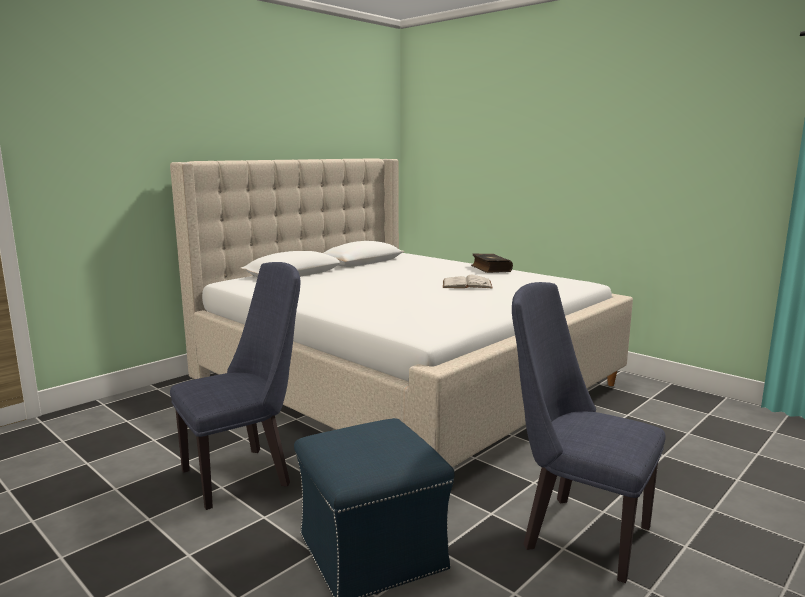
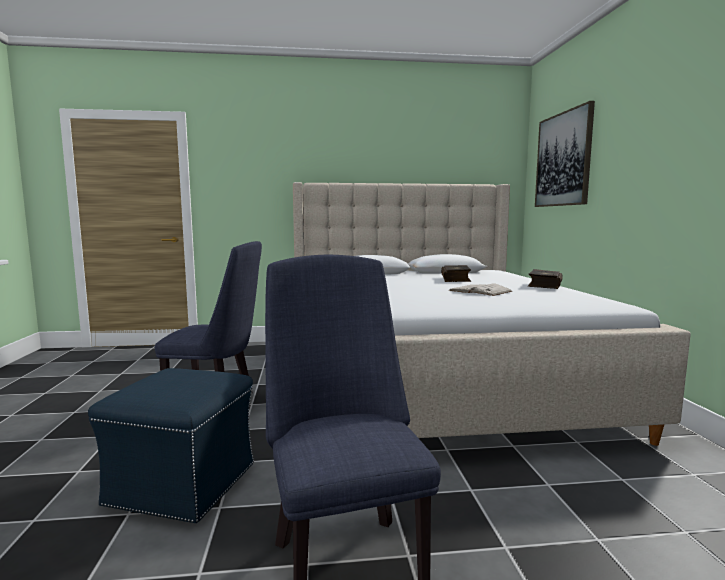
camera: 40 degrees right, 5 degrees down
none -> book [441,265,471,282]
none -> picture [535,101,595,207]

